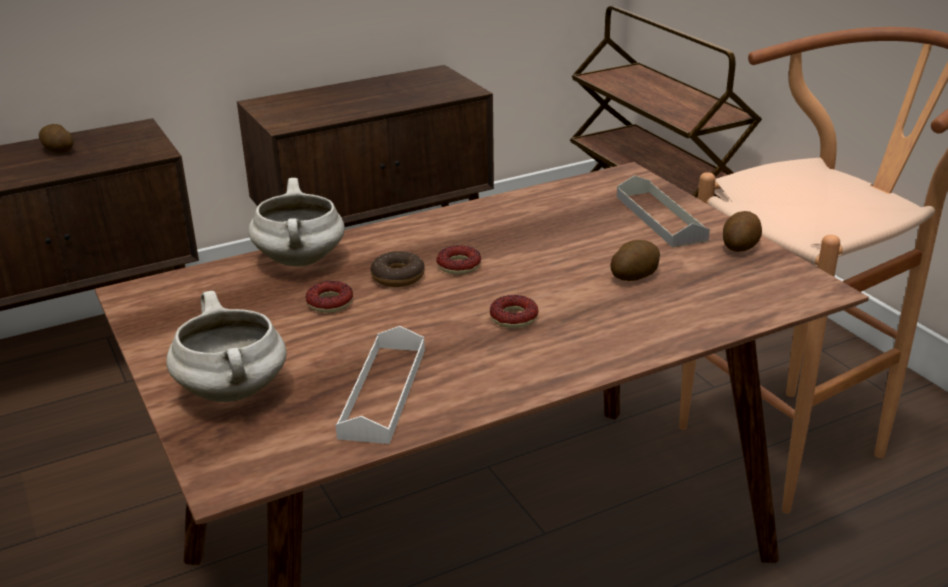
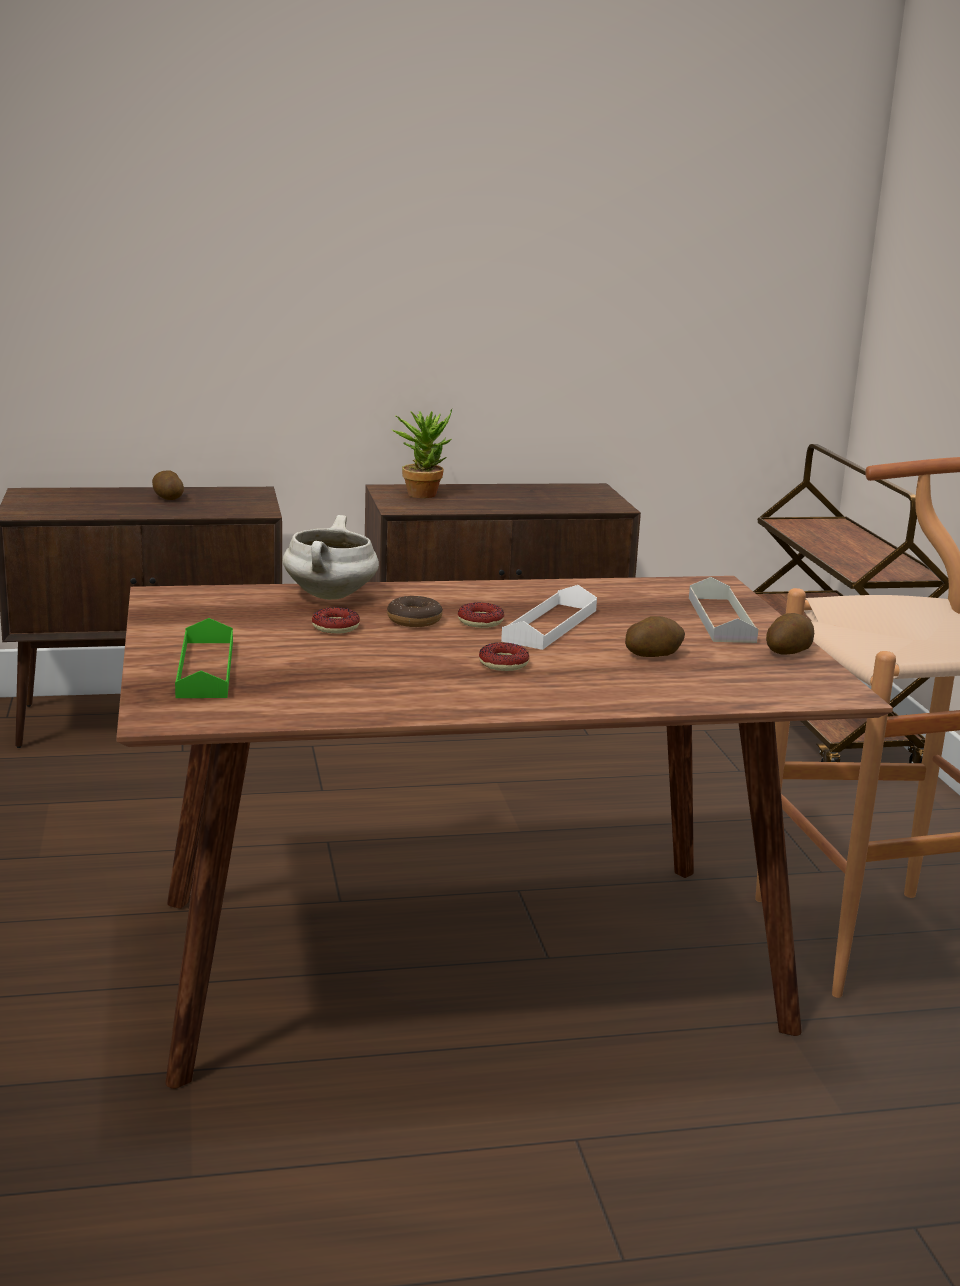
camera: 15 degrees right, 10 degrees down
white cooking pot [166,291,286,402] -> green tray [175,618,233,698]
white tray [336,326,425,444] -> white tray moved to [501,585,597,650]
none -> potted plant [393,409,452,498]

